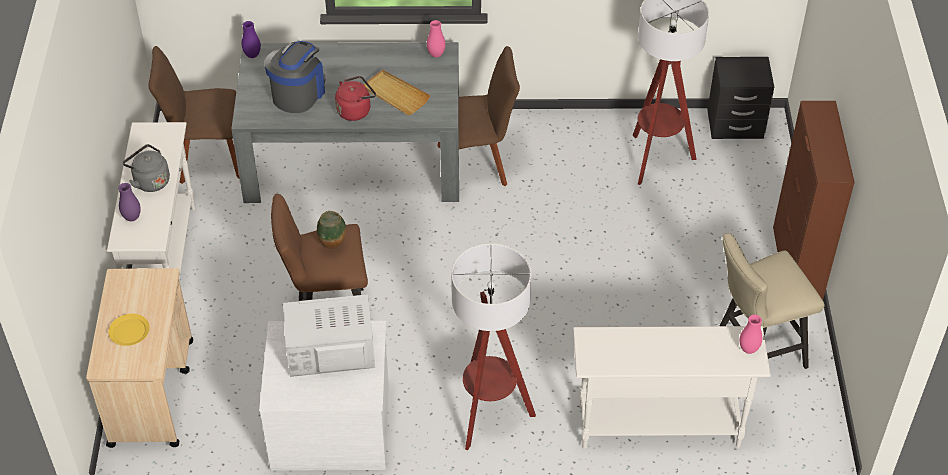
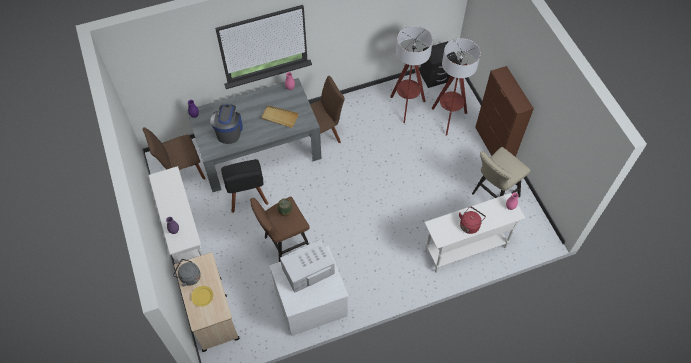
camera: 20 degrees left, 10 degrees up
grey kettle [123,144,170,192] -> grey kettle moved to [173,259,201,287]
red kettle [335,76,376,121] -> red kettle moved to [459,206,486,234]
floor lamp [451,243,536,450] -> floor lamp moved to [431,38,481,136]
none -> black chair [221,159,269,213]

